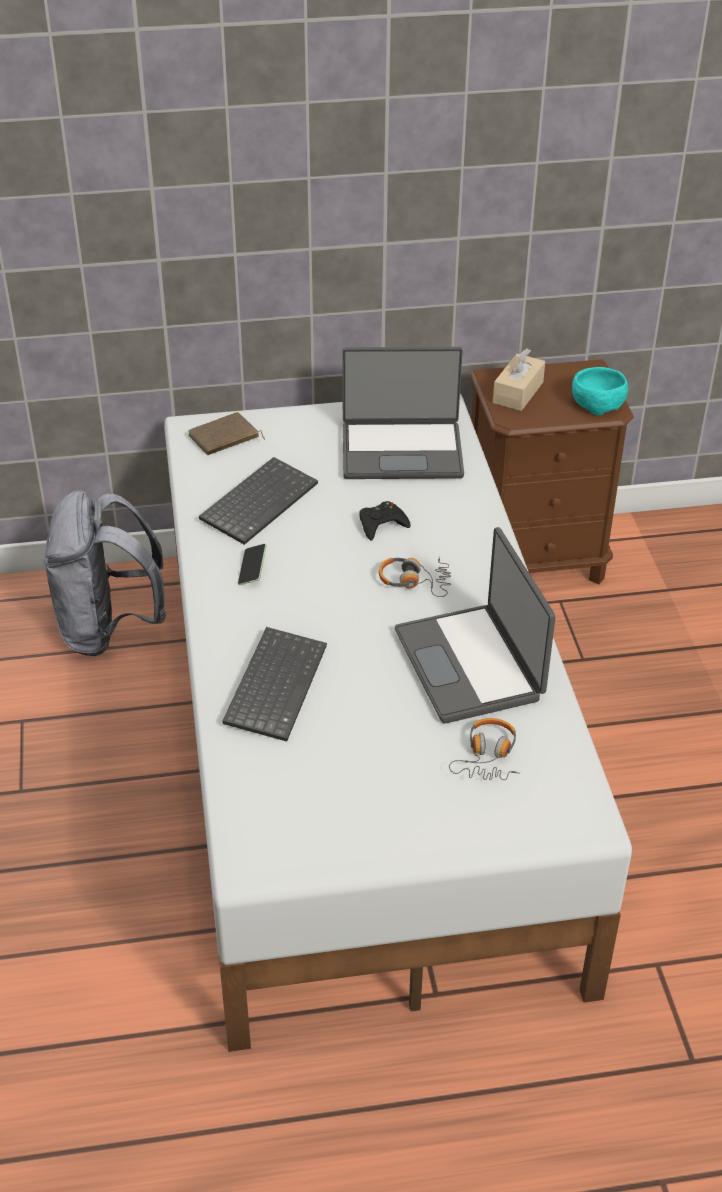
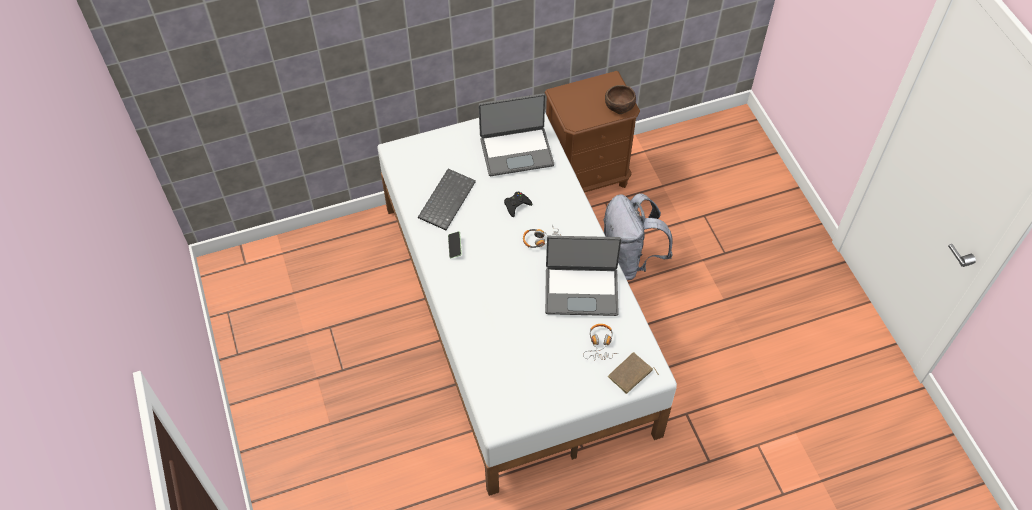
camera: 10 degrees left, 15 degrees up
grey backpack [43,490,166,656] -> grey backpack moved to [604,193,673,280]
brown book [188,412,265,455] -> brown book moved to [608,352,659,394]
keyboard [222,627,327,742] -> none
laptop [395,527,556,724] -> laptop turned 60 degrees counterclockwise [545,236,621,316]
beige tissue box [493,348,545,411] -> none
turquoise bowl [572,367,628,415] -> brown bowl [605,85,636,114]

